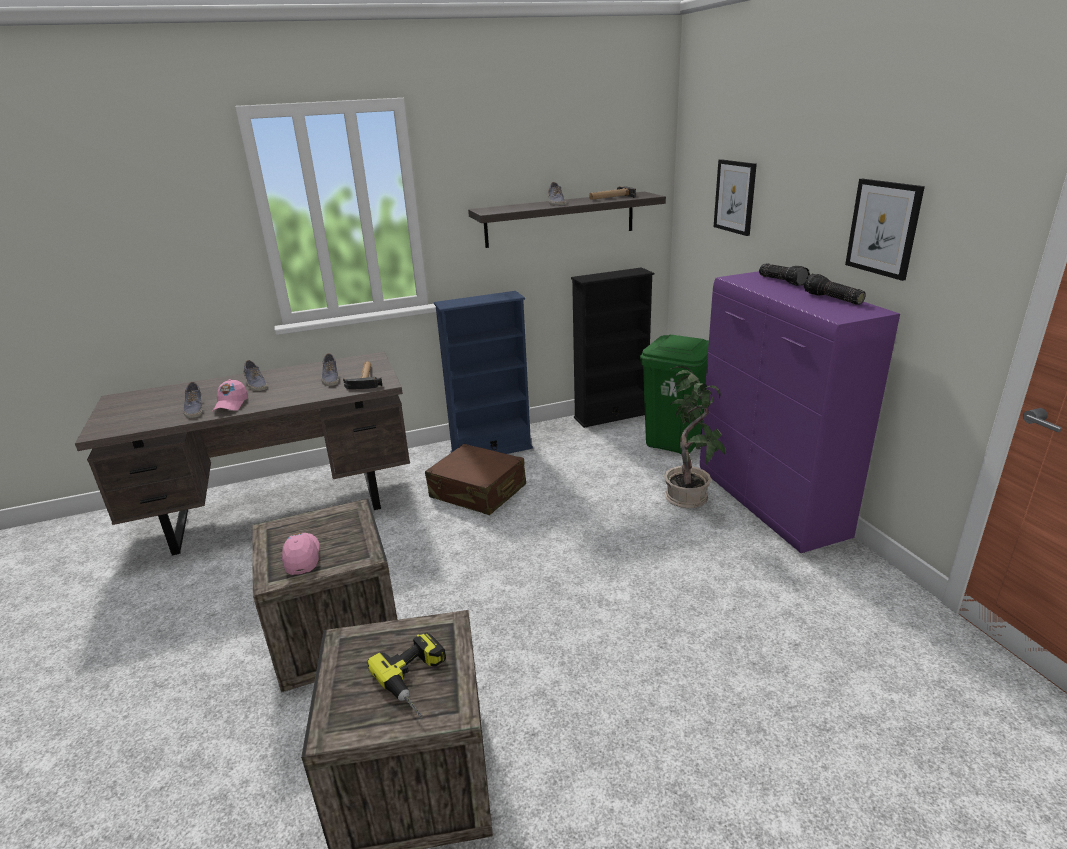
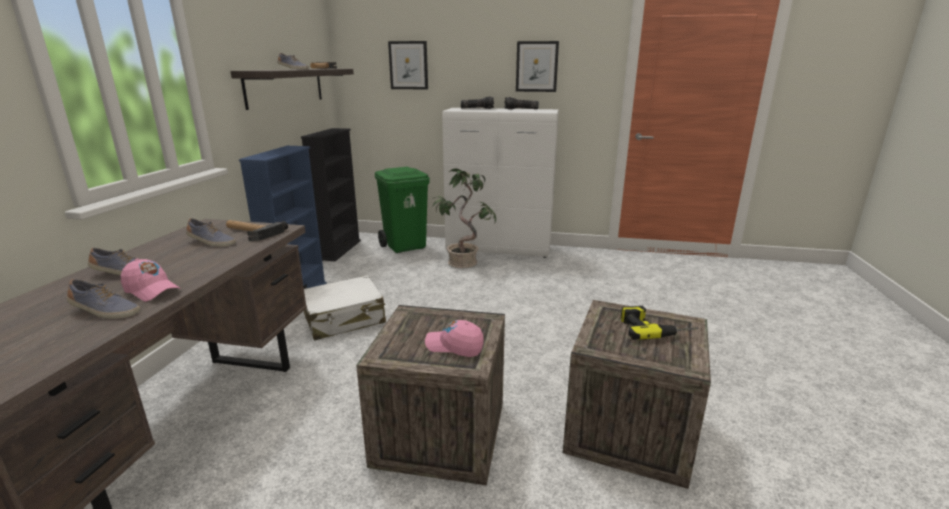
camera: 60 degrees left, 5 degrees down
brown suitcase [425,444,526,515] -> white suitcase [304,275,386,341]
purple cabinet [700,271,900,553] -> white cabinet [442,108,559,258]

